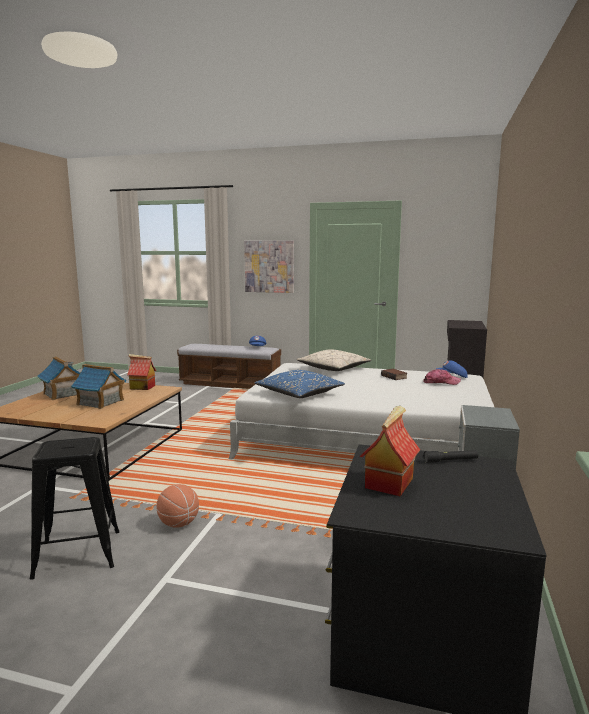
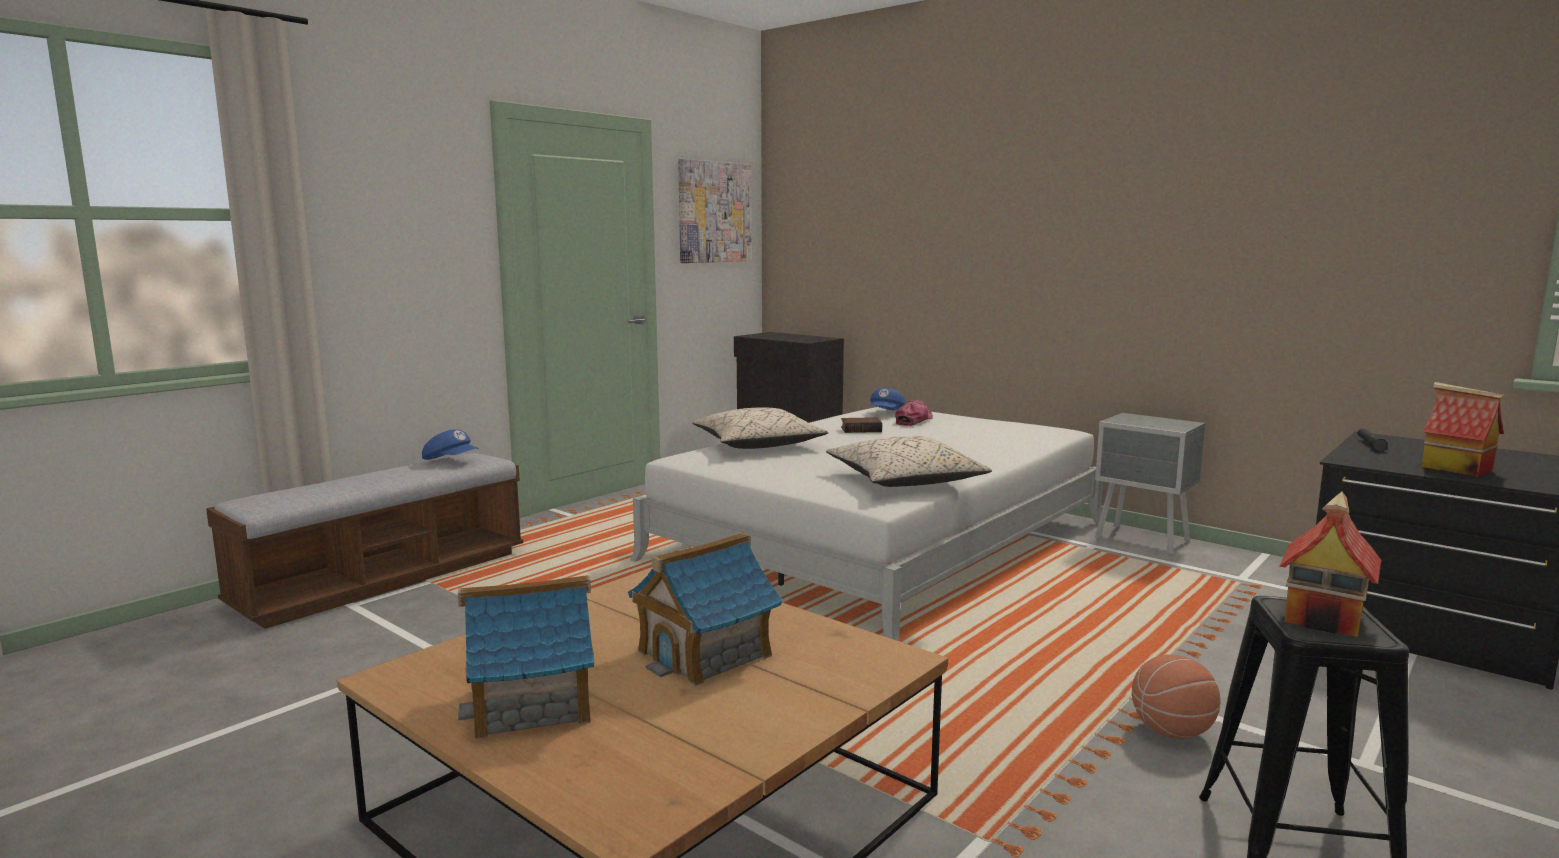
camera: 65 degrees left, 0 degrees up
toy house [127,354,156,390] -> toy house moved to [1279,492,1381,637]
picture [244,241,294,293] -> picture moved to [678,159,752,263]
blue pillow [254,370,345,398] -> beige pillow [826,436,992,487]

